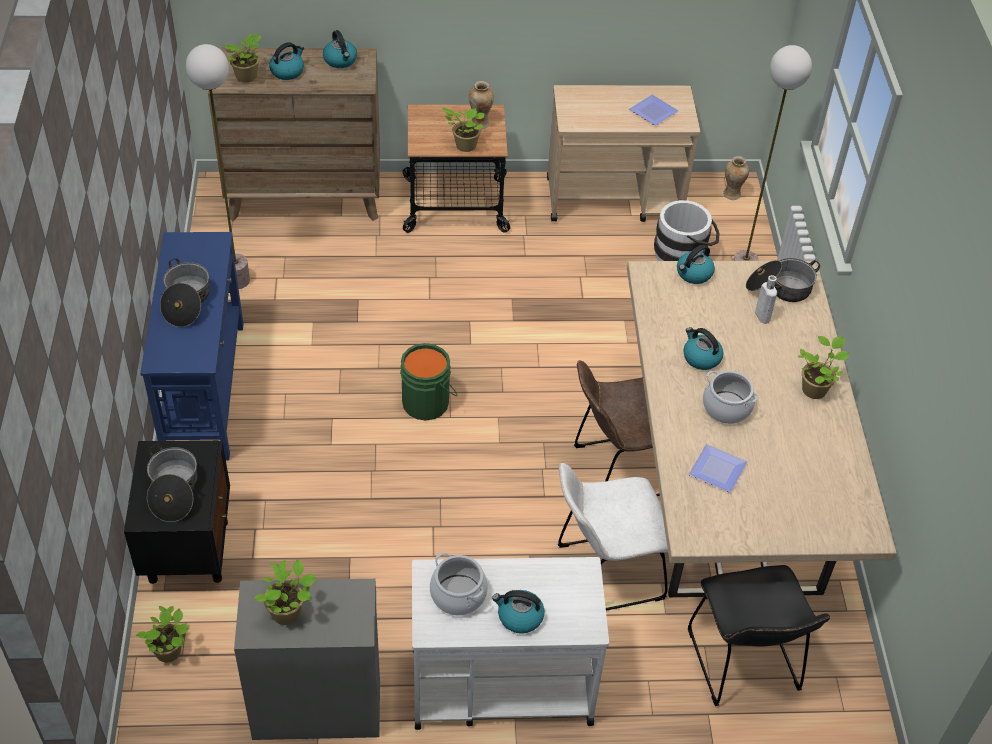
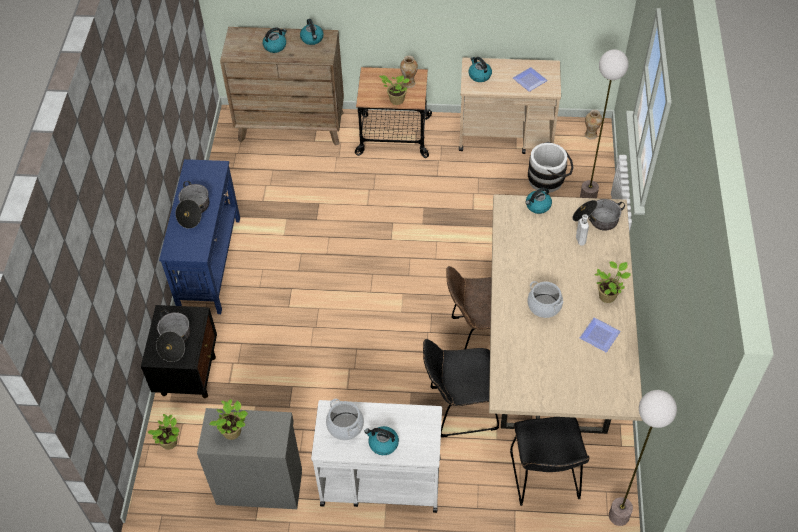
camera: 10 degrees right, 5 degrees up
floor lamp [186,44,250,289] -> floor lamp moved to [609,390,677,526]
potted plant [223,33,261,83] -> none
green bucket [400,343,458,421] -> none
white chair [558,463,668,611] -> black chair [423,339,499,437]
kettle [683,327,724,370] -> kettle moved to [469,57,492,82]
plate [689,444,747,493] -> plate moved to [580,317,621,352]

